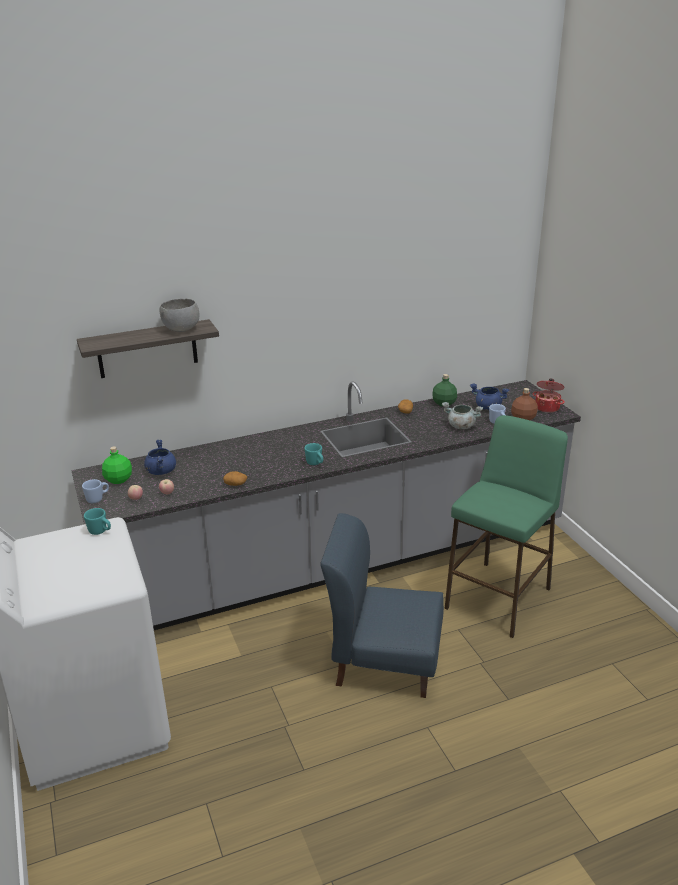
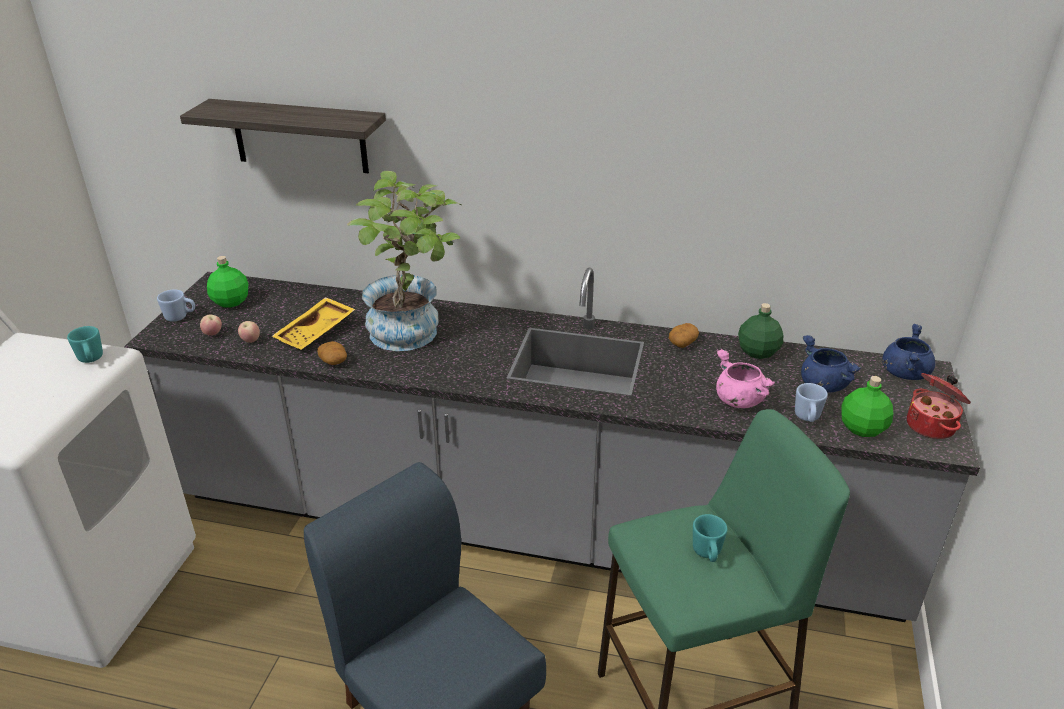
camera: 35 degrees right, 5 degrees up
blue cooking pot [144,440,176,475] -> blue cooking pot moved to [882,324,935,380]
grey bowl [159,299,199,332] -> none
turquoise mug [304,443,323,465] -> turquoise mug moved to [693,514,728,562]
grey cooking pot [442,402,483,429] -> pink cooking pot [716,349,775,408]
brown bottle [511,388,538,420] -> green bottle [842,376,893,437]
none -> yellow tray [272,297,356,350]
none -> potted plant [347,171,461,351]

